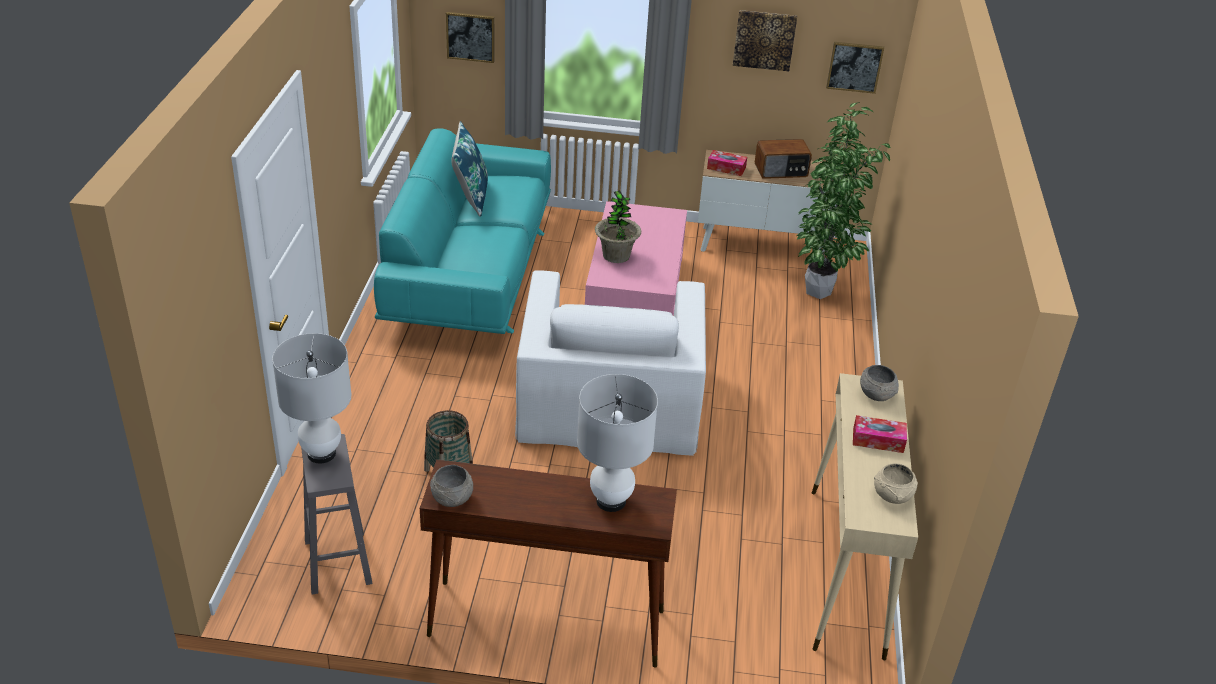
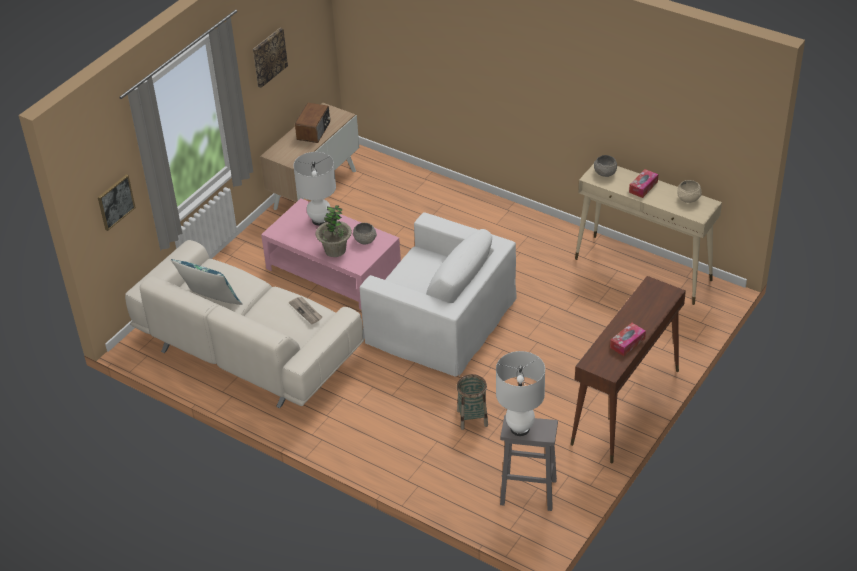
camera: 60 degrees left, 5 degrees up
turquoise sofa [374,128,551,334] -> beige sofa [125,240,364,408]
grey bowl [430,465,473,507] -> grey bowl moved to [353,223,377,244]
white table lamp [577,374,658,512] -> white table lamp moved to [293,152,336,226]
tissue box [707,150,747,176] -> tissue box moved to [610,323,646,356]
potted plant [797,102,890,299] -> none
picture [826,42,884,94] -> none
none -> newspaper [289,297,322,324]

